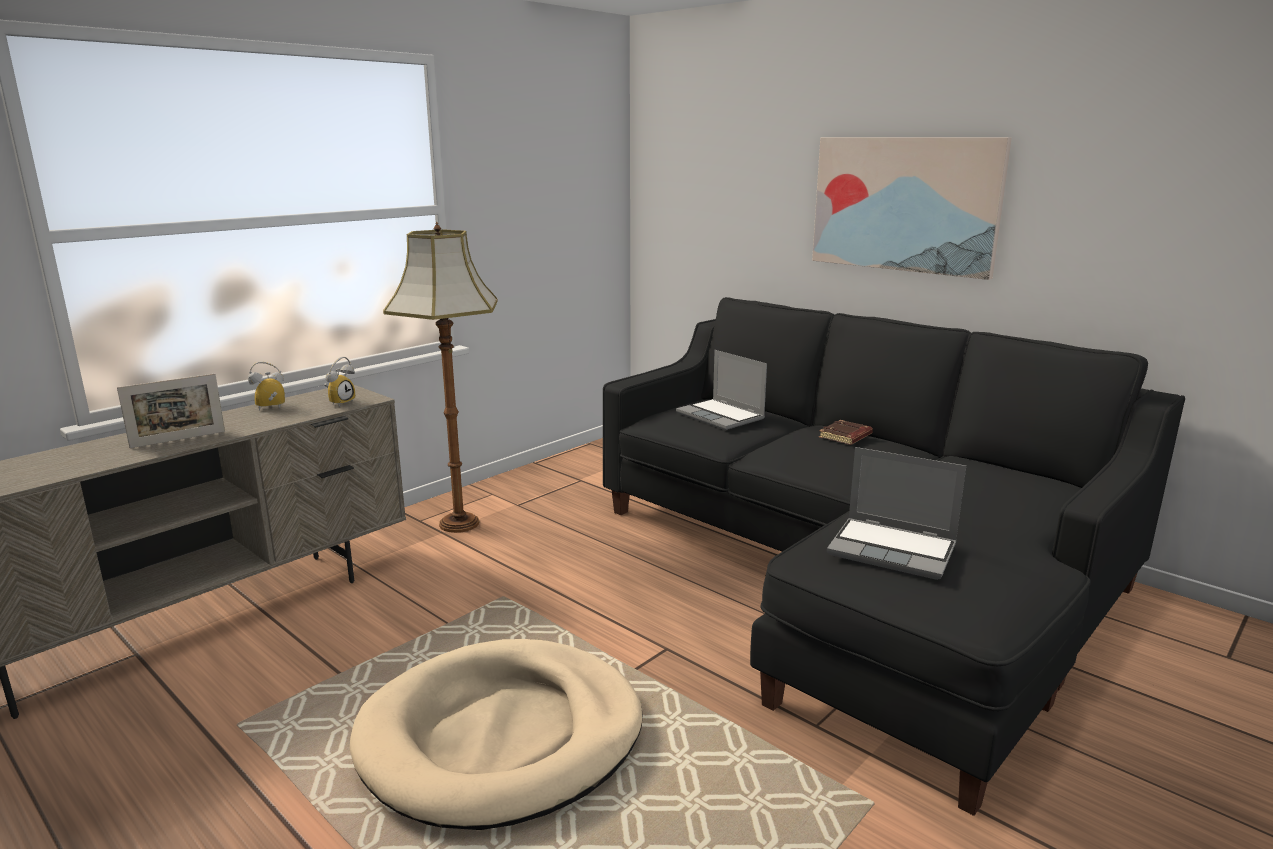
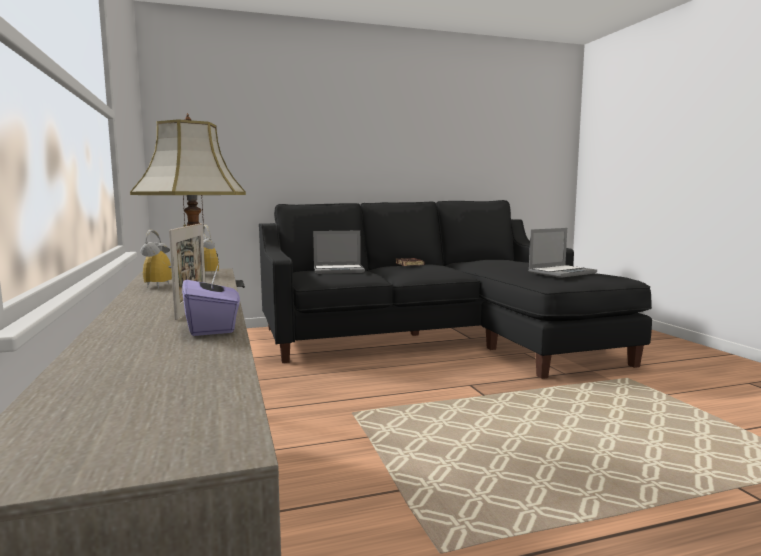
camera: 60 degrees left, 10 degrees down
beige dog bed [350,639,642,830] -> none
picture [812,137,1012,280] -> none
none -> purple tissue box [182,266,240,336]

